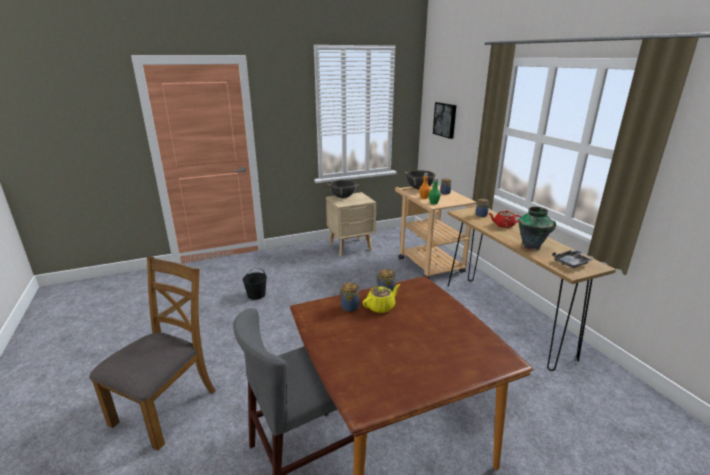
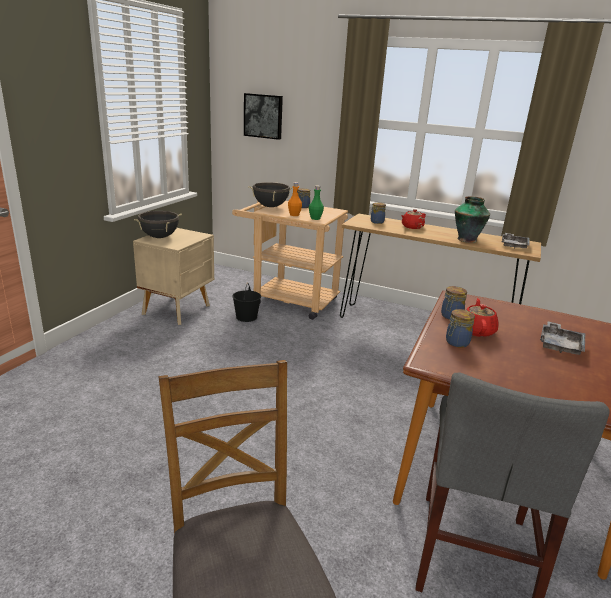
camera: 45 degrees left, 0 degrees up
black bucket [243,267,267,300] -> black bucket moved to [233,282,261,322]
yellow teapot [362,284,400,313] -> red teapot [466,298,499,337]
none -> grey tray [540,321,585,355]

